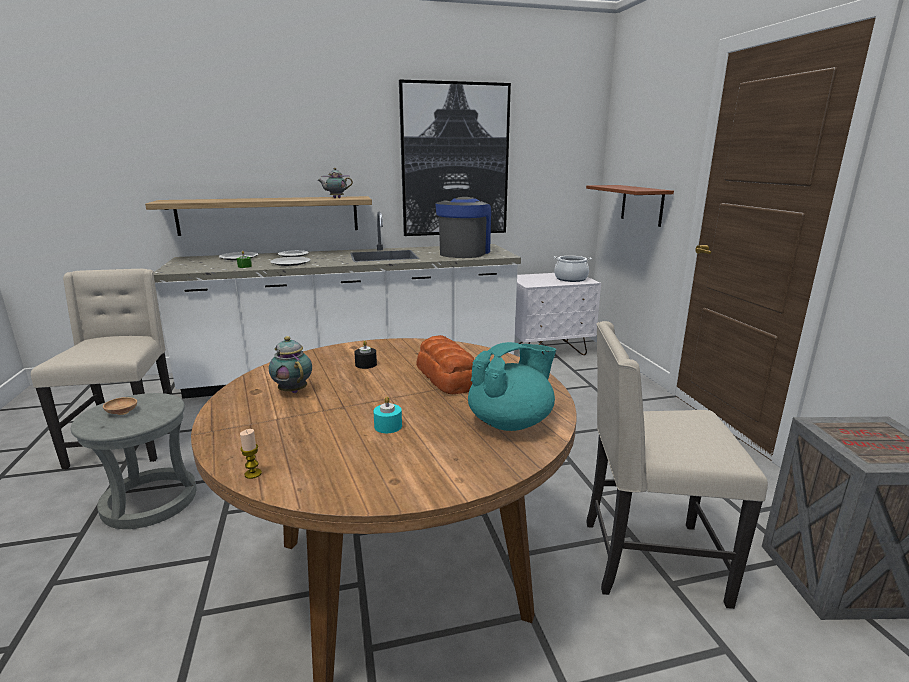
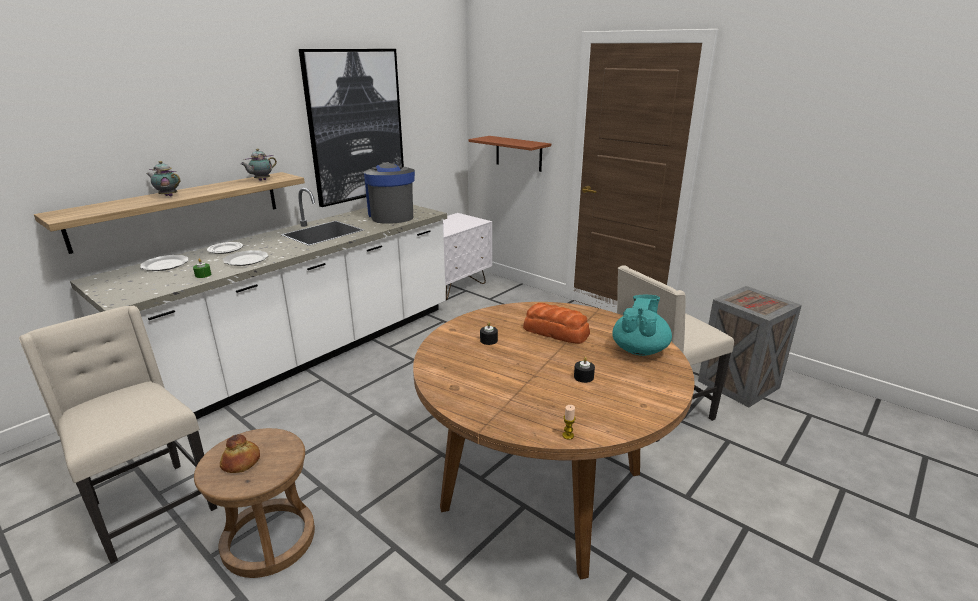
camera: 35 degrees left, 5 degrees up
grey stool [71,393,197,529] -> brown stool [194,428,315,578]
brown bowl [103,397,137,415] -> bread [220,434,260,473]
teapot [269,336,312,393] -> teapot moved to [146,161,180,196]
turquoise candle [373,396,402,433] -> black candle [574,356,595,383]
cooking pot [554,256,592,282] -> none

